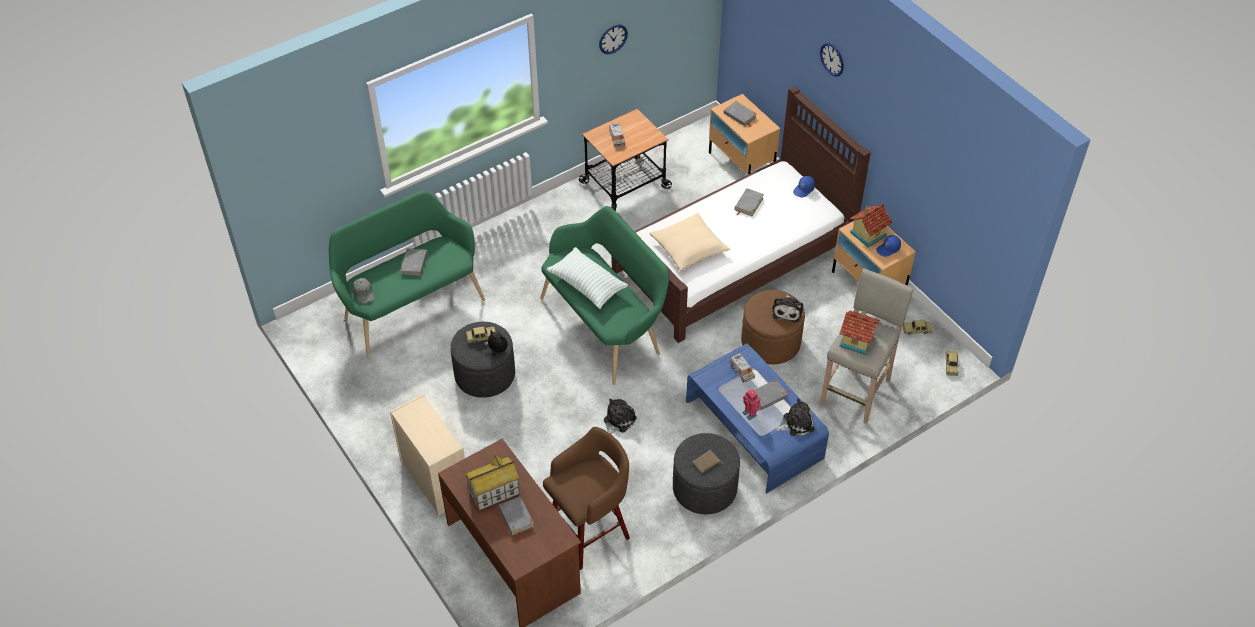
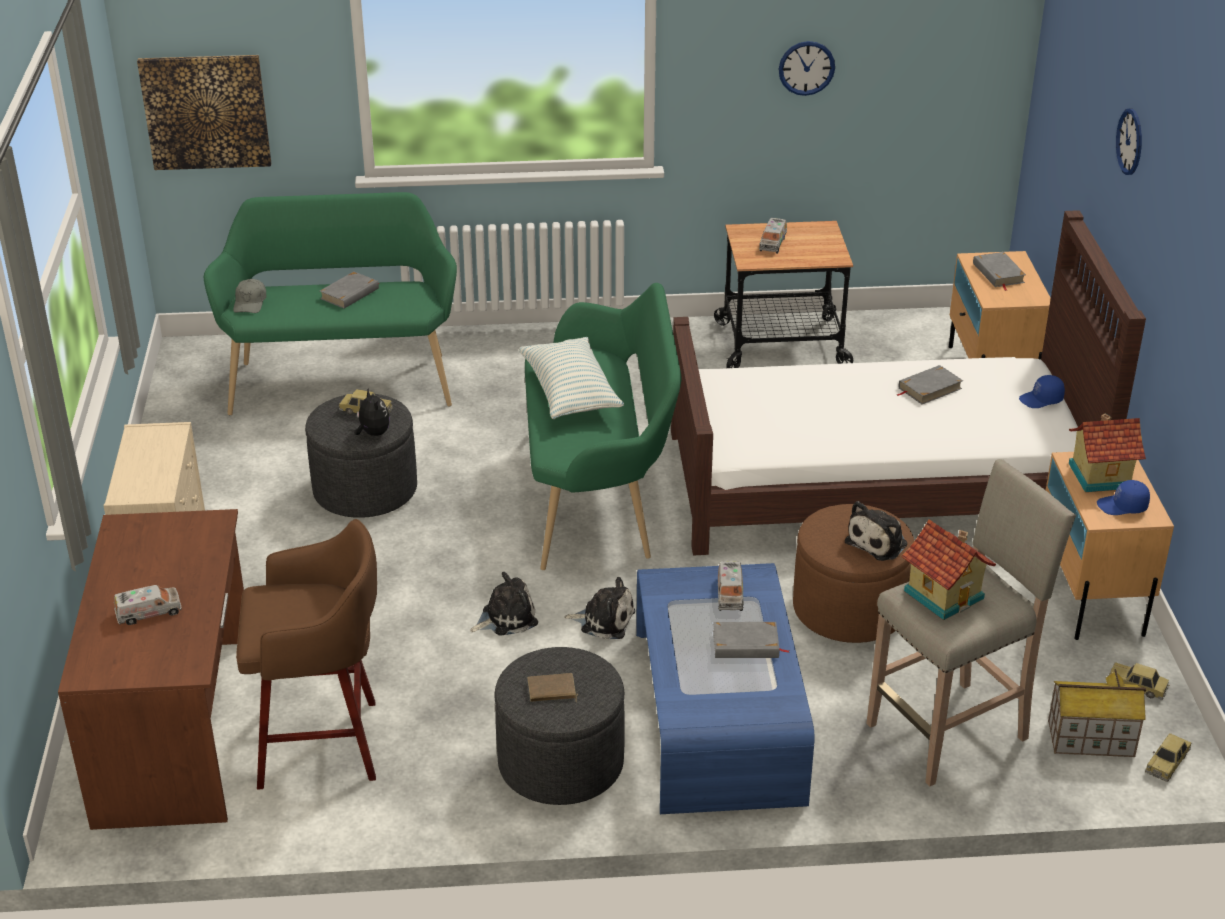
camera: 30 degrees right, 15 degrees down
toy house [465,455,520,511] -> toy house moved to [1048,669,1146,757]
grey book [498,496,534,539] -> toy truck [114,585,182,625]
beige pillow [649,213,730,271] -> none
toy robot [743,389,761,420] -> none
plush toy [776,398,814,436] -> plush toy moved to [564,577,635,639]
none -> picture [137,55,271,170]

